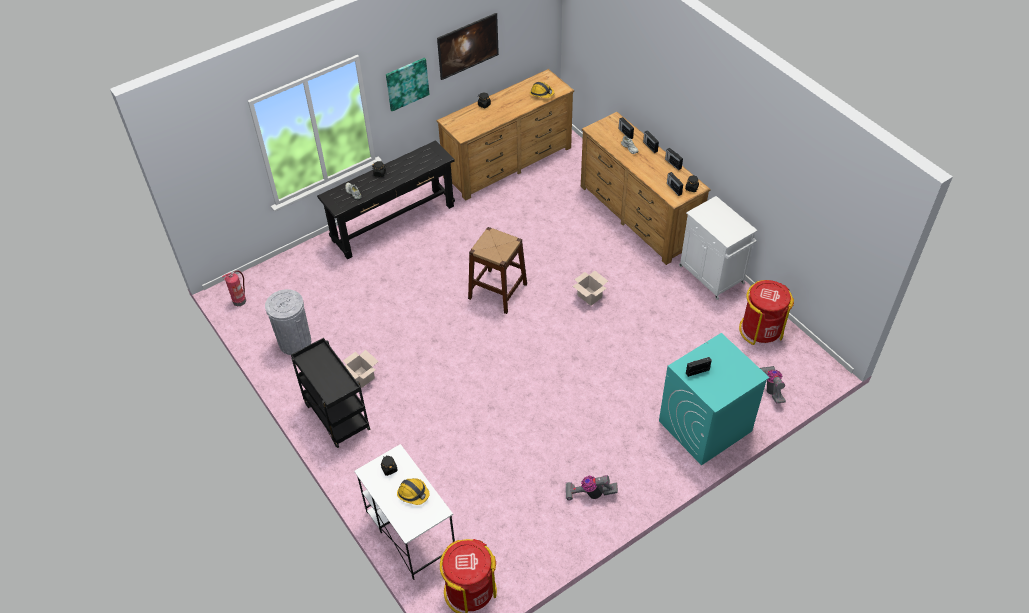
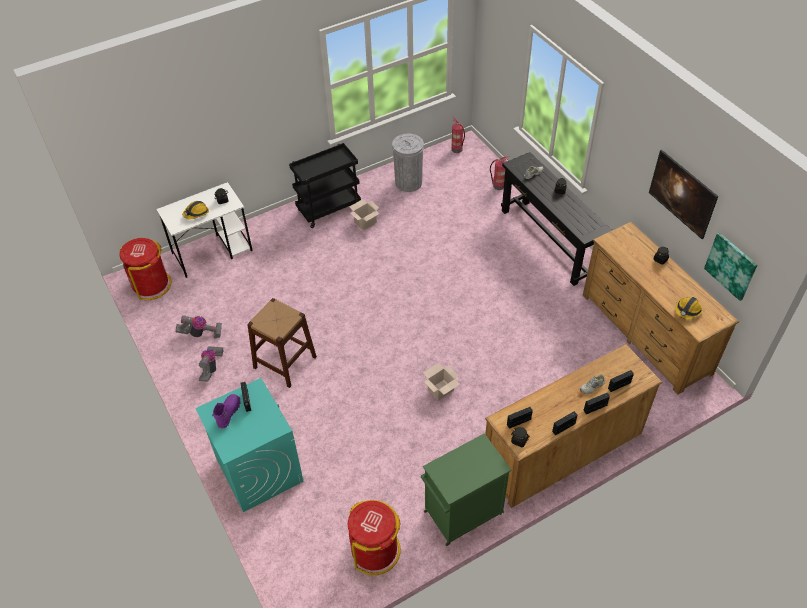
camera: 95 degrees right, 0 degrees up
picture [386,58,430,111] -> picture moved to [704,232,757,301]
brown stool [468,227,527,314] -> brown stool moved to [247,298,317,388]
white cabinet [679,196,758,300] -> green cabinet [421,434,512,546]
vacuum cleaner [760,366,786,404] -> vacuum cleaner moved to [176,315,222,338]
none -> purple boot [212,394,241,428]
none -> fire extinguisher [490,156,509,190]

